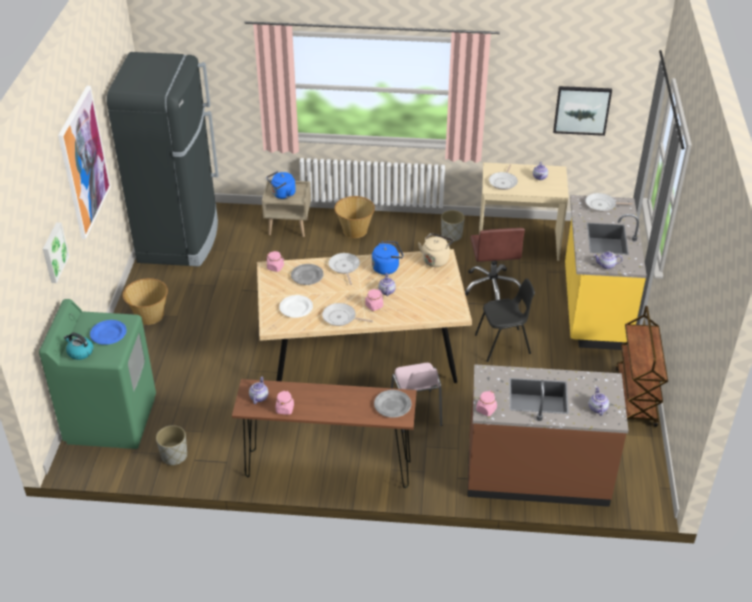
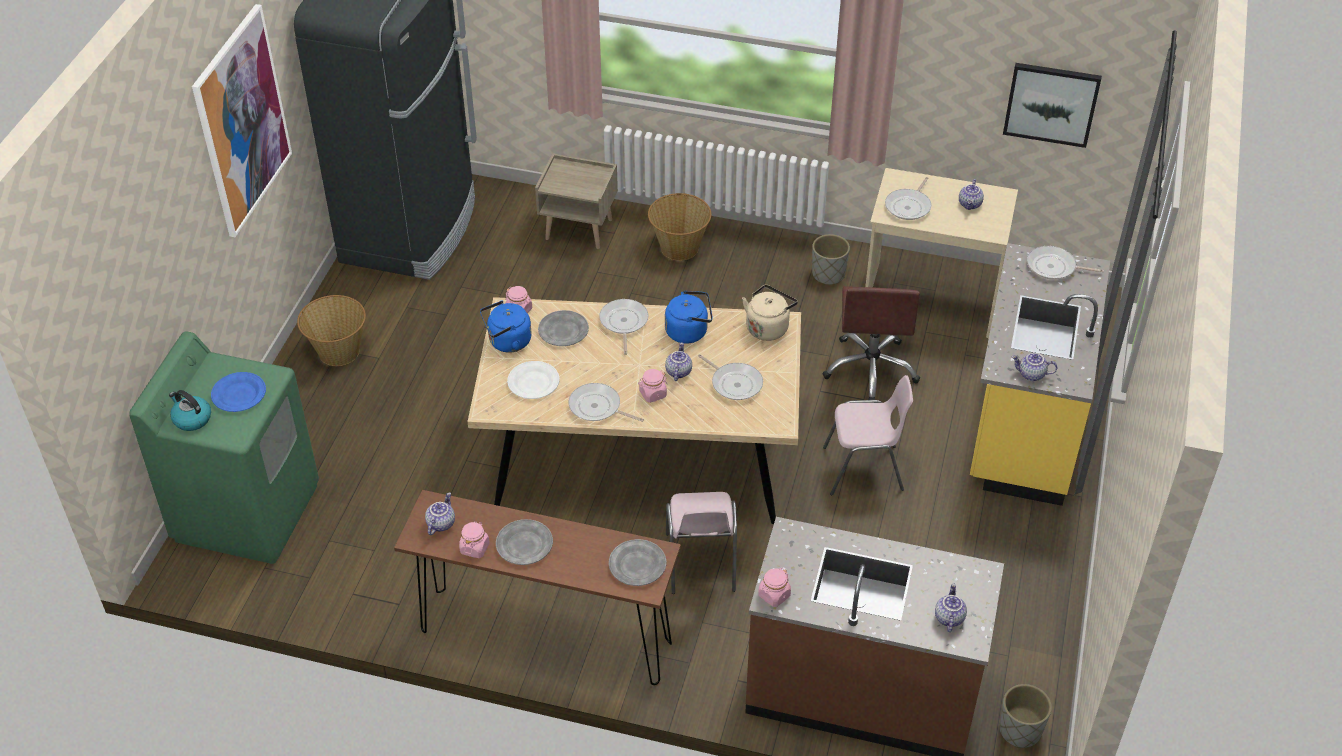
camera: 10 degrees right, 5 degrees up
picture [43,222,69,283] -> none
grey planter [156,425,187,466] -> grey planter moved to [1000,684,1052,748]
blue kettle [266,171,296,199] -> blue kettle moved to [480,301,532,353]
black chair [475,278,535,362] -> pink chair [823,375,913,495]
brown cart [616,306,668,427] -> none
none -> grey plate [496,519,553,565]
none -> frying pan [698,354,763,400]

